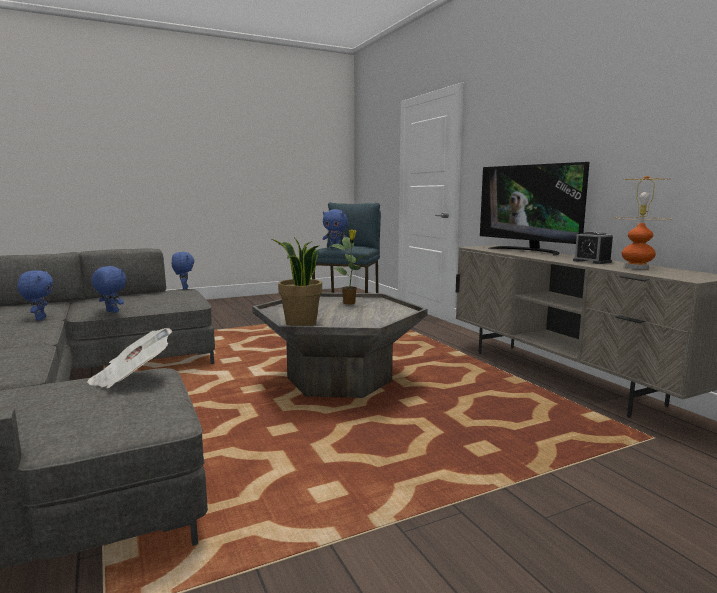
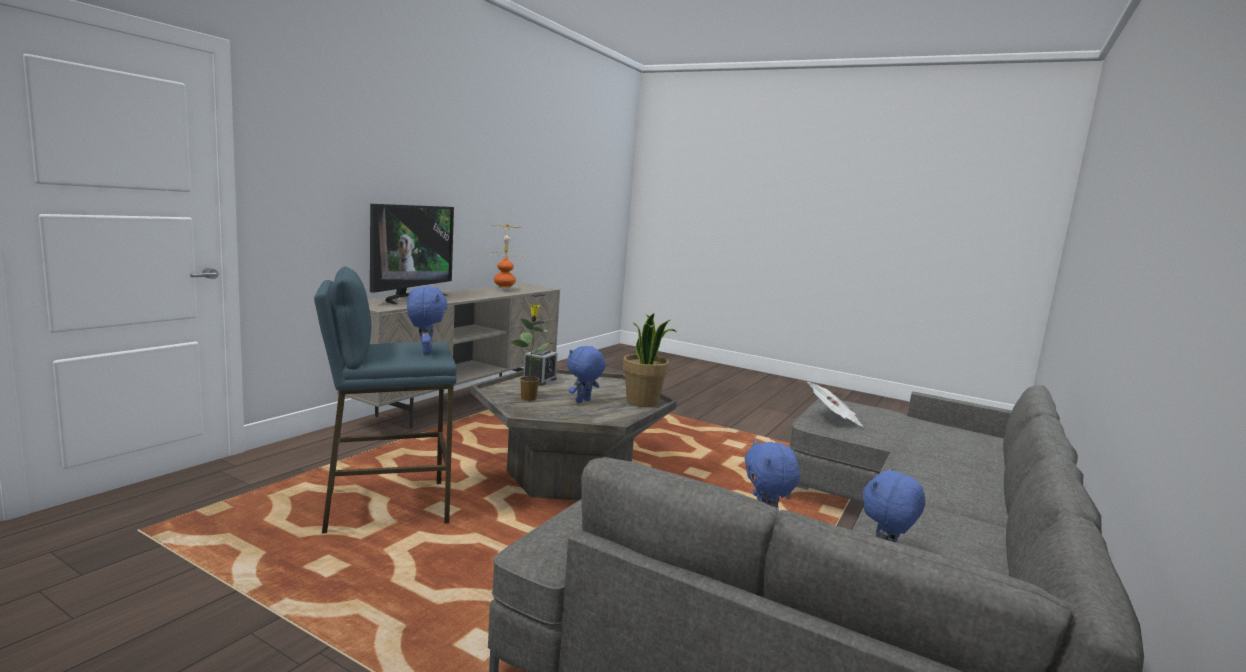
camera: 125 degrees left, 0 degrees up
blue plush toy [172,252,194,289] -> blue plush toy moved to [567,346,606,403]
alarm clock [573,231,613,264] -> alarm clock moved to [524,349,557,386]

